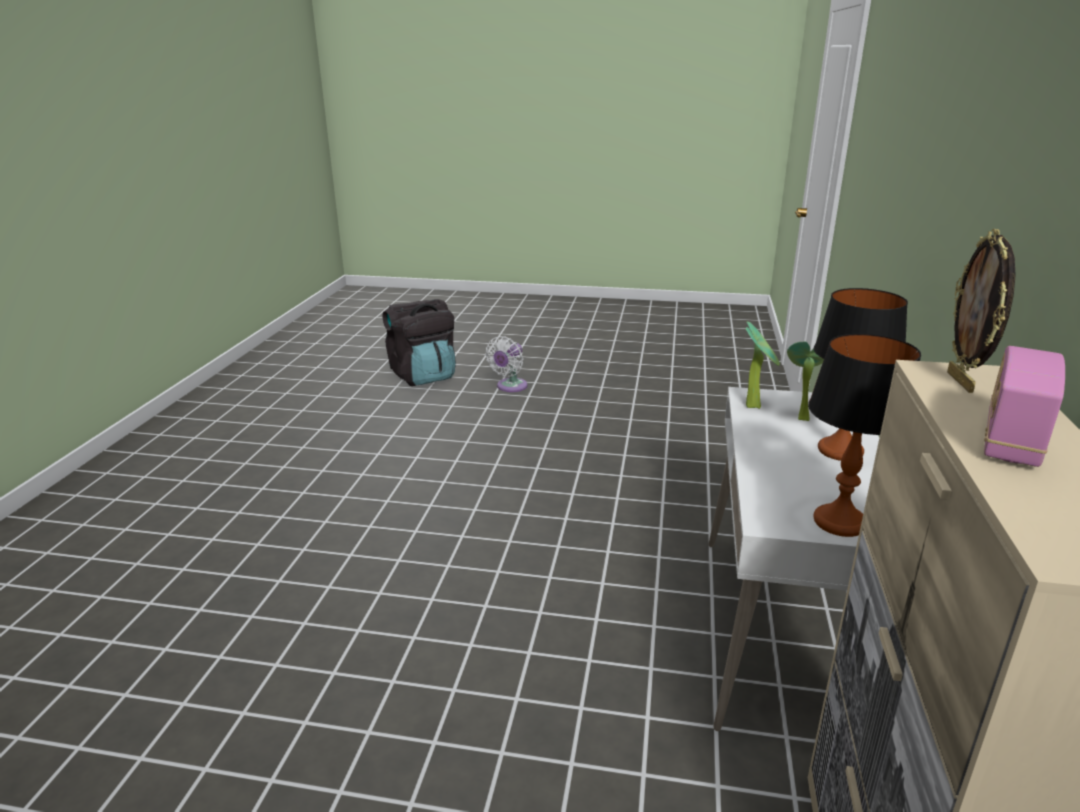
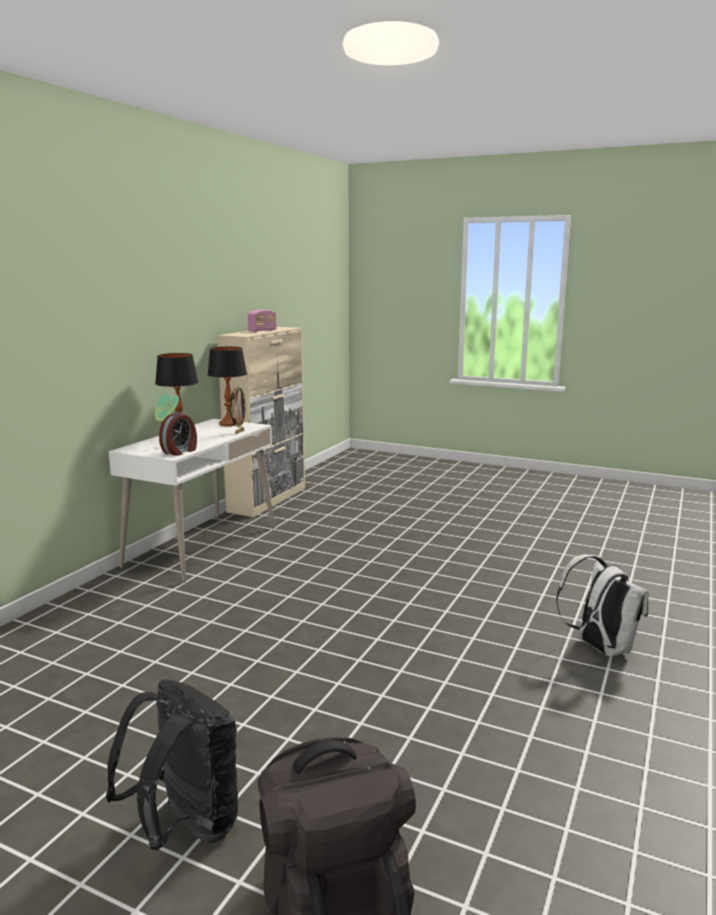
camera: 165 degrees left, 10 degrees down
white fan [485,336,528,392] -> black backpack [106,679,238,850]
potted plant [746,322,780,409] -> alarm clock [159,412,197,456]
picture frame [947,229,1016,393] -> picture frame moved to [230,385,247,434]
none -> white backpack [556,554,649,656]

